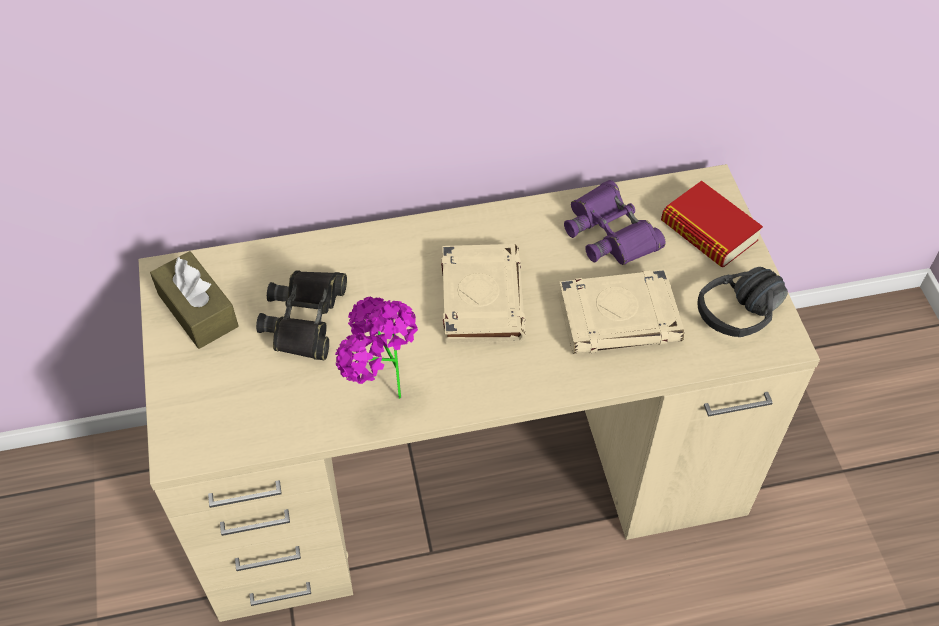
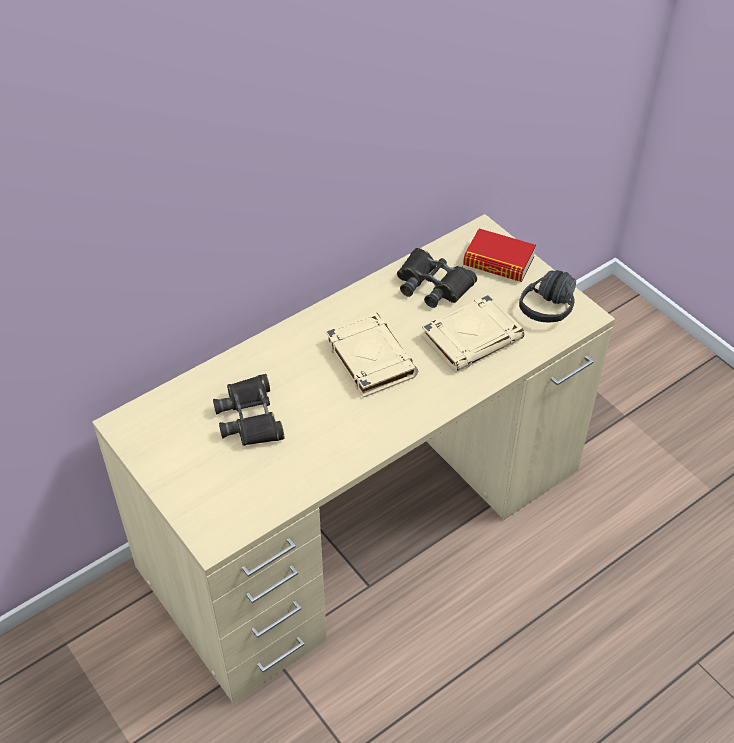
camera: 25 degrees left, 5 degrees down
brown tissue box [150,251,239,349] -> none
potted plant [335,297,418,399] -> none
purple binoculars [564,180,666,265] -> black binoculars [397,248,477,308]

